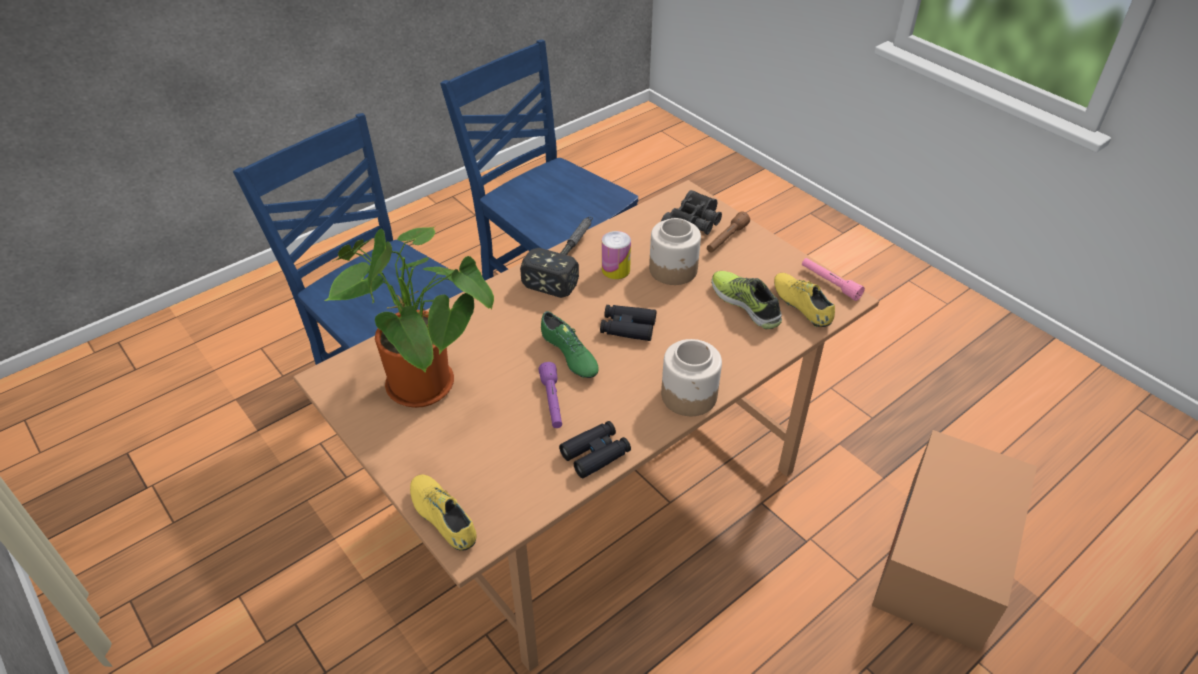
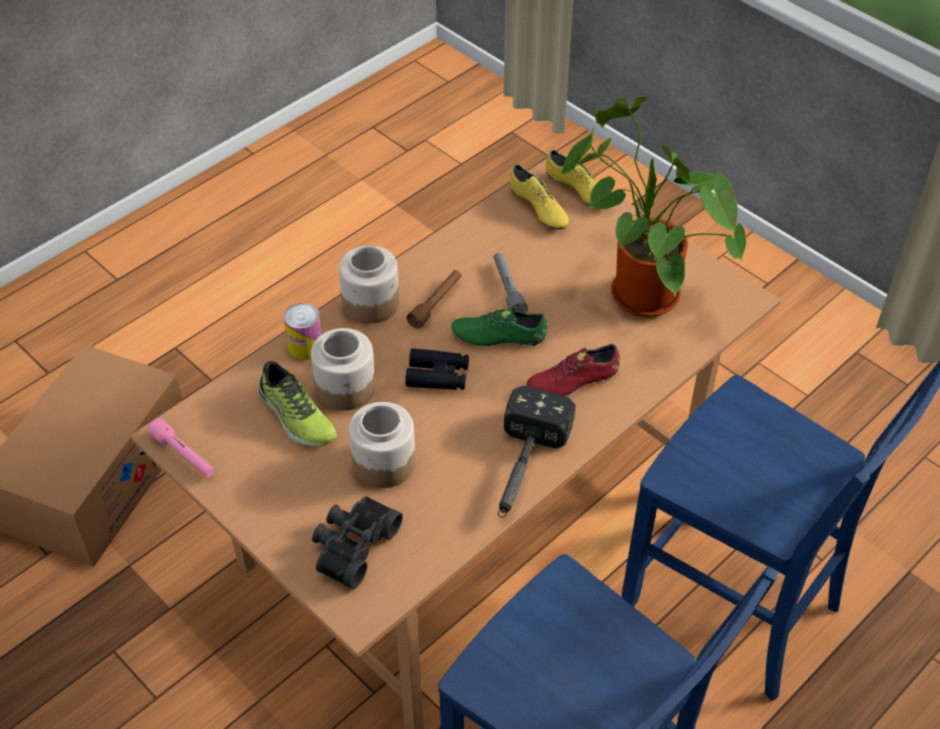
camera: 175 degrees right, 5 degrees up
purple flashlight [539,362,562,428] -> grey flashlight [493,253,528,313]
green shoe [541,311,599,378] -> green shoe turned 45 degrees counterclockwise [451,308,548,347]
black binoculars [559,421,631,478] -> none
can [602,231,631,279] -> can moved to [284,303,322,360]
brown flashlight [707,211,750,253] -> brown flashlight moved to [406,270,461,329]
yellow shoe [774,273,835,327] -> yellow shoe moved to [510,164,569,230]
none -> jar [311,328,376,411]
none -> red shoe [526,344,620,396]

